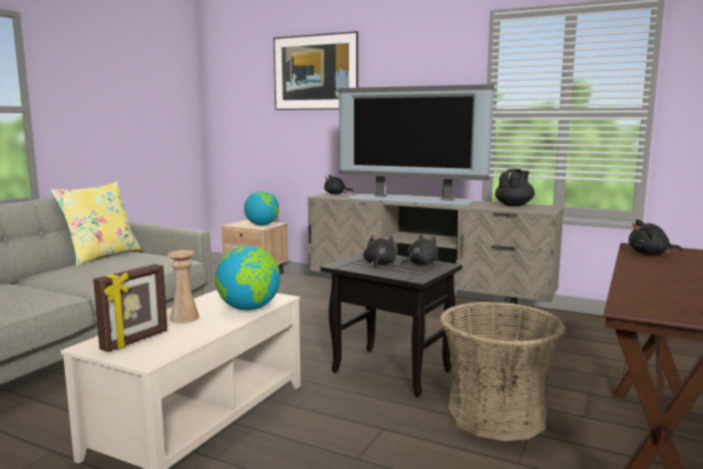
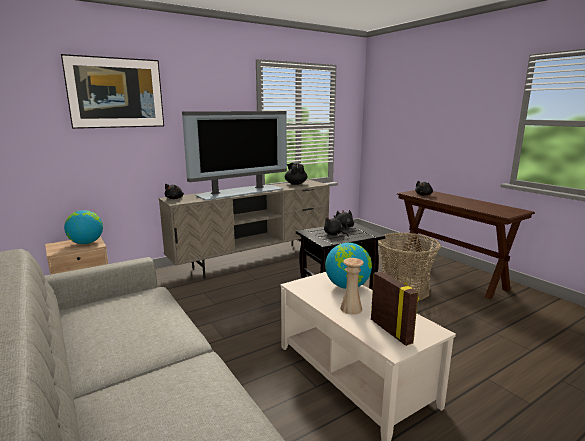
camera: 60 degrees left, 5 degrees up
yellow pillow [50,181,141,266] -> none

